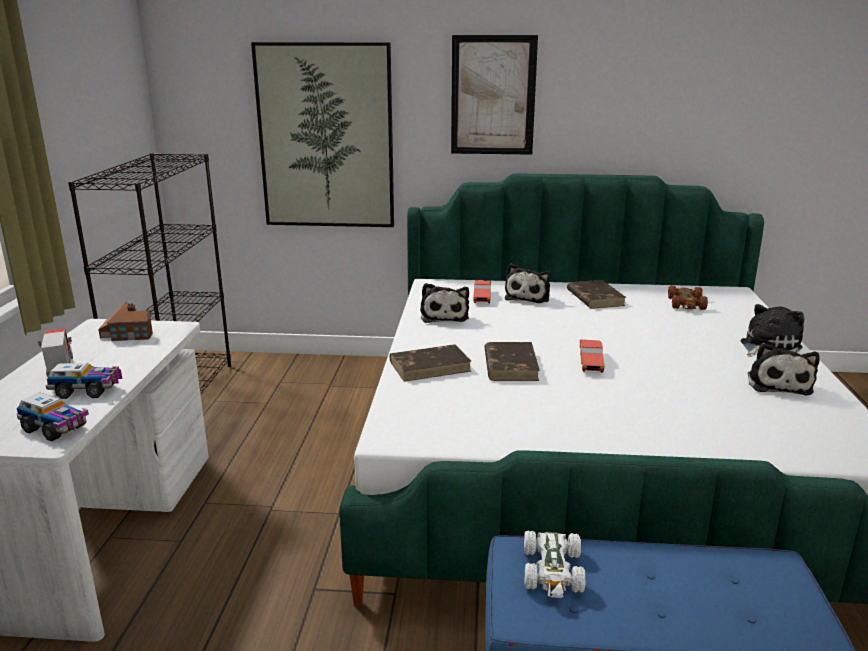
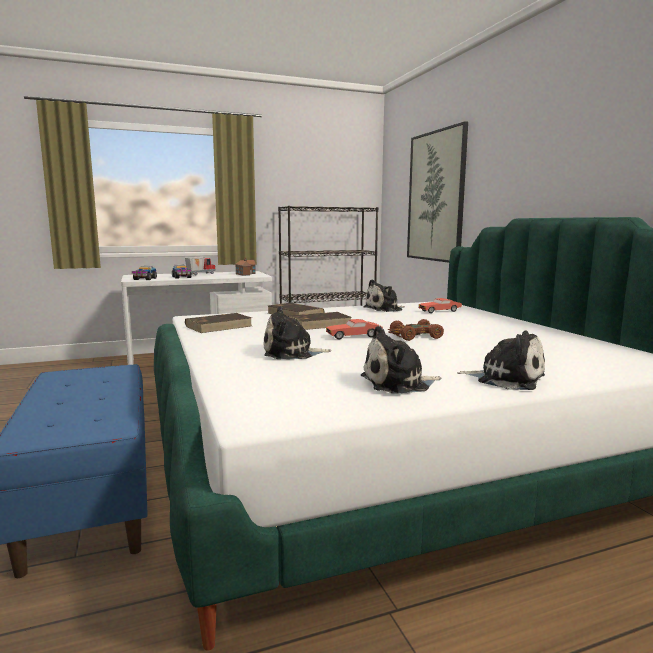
camera: 65 degrees right, 10 degrees down
picture [451,35,538,155] -> none
plush toy [505,264,551,303] -> plush toy moved to [264,306,332,359]
white toy car [524,531,585,598] -> none
brown book [567,280,626,309] -> brown book moved to [185,313,252,333]
brown toy car [668,286,708,310] -> brown toy car moved to [388,319,444,341]

